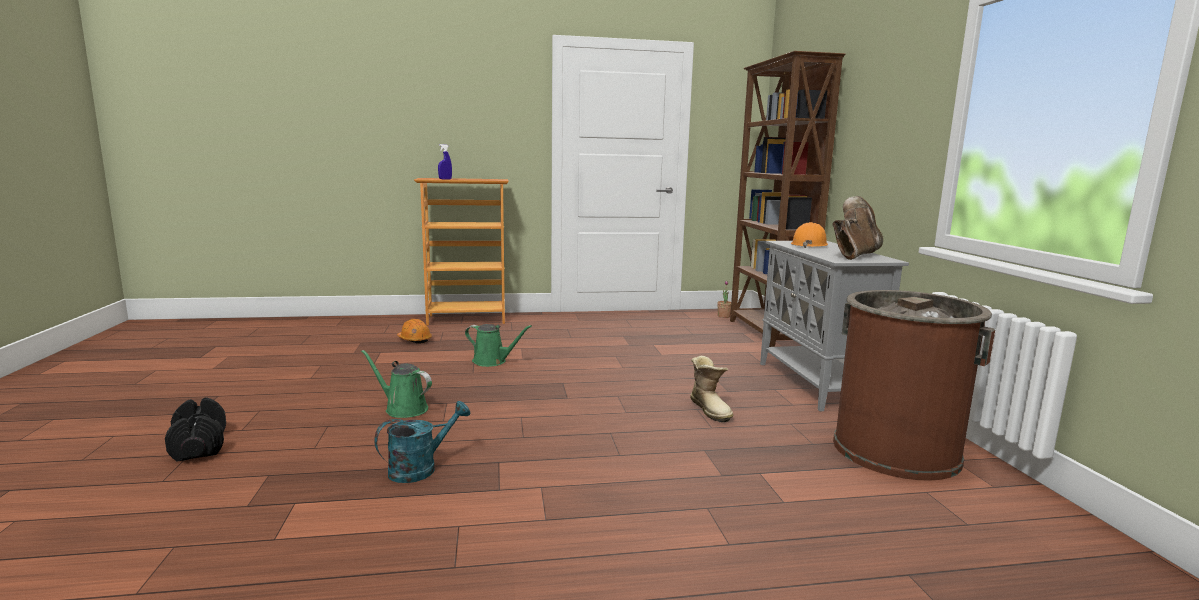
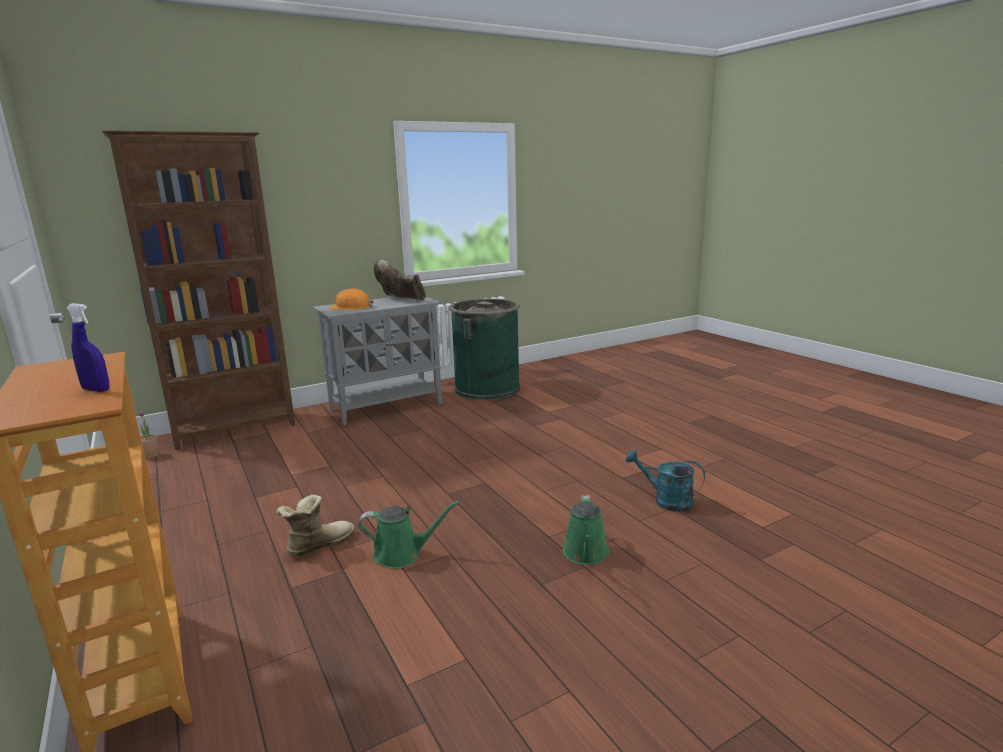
camera: 110 degrees left, 5 degrees up
black dumbbell [165,397,226,461] -> none
orange hard hat [397,319,432,344] -> none
green watering can [465,324,532,367] -> green watering can turned 90 degrees clockwise [358,501,459,569]
boot [690,356,733,422] -> boot moved to [276,495,355,557]
brown trash can [833,290,995,481] -> green trash can [449,299,520,400]

